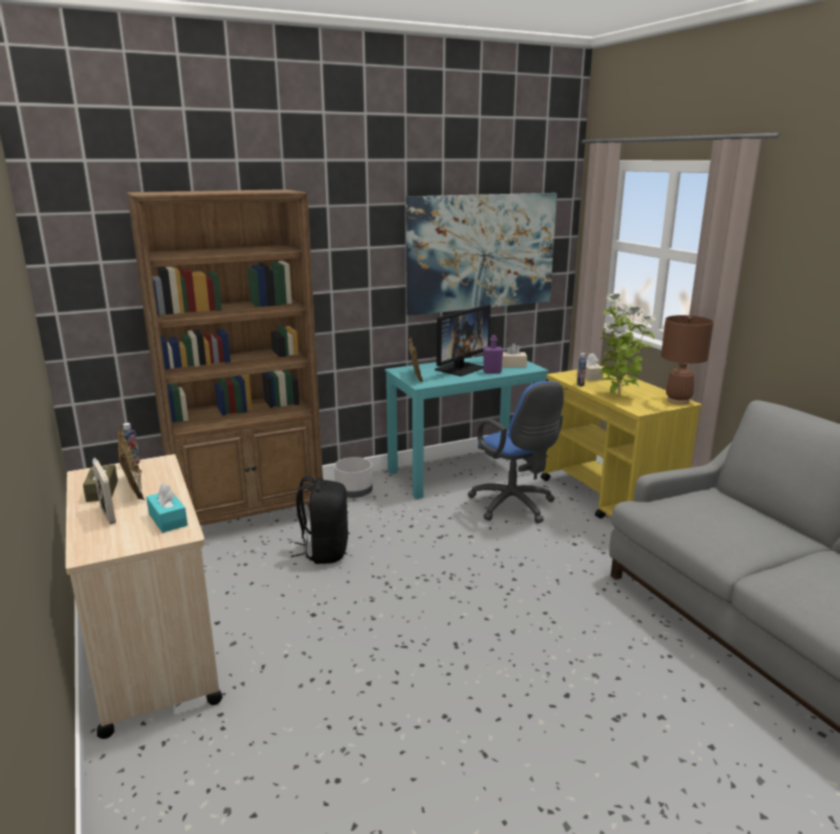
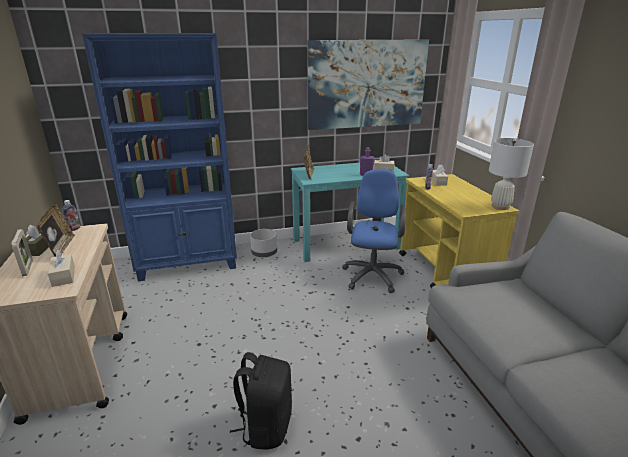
camera: 10 degrees right, 5 degrees up
brown bookcase [127,189,323,526] -> blue bookcase [82,33,237,281]
turquoise tissue box [146,483,188,533] -> beige tissue box [48,250,75,287]
black backpack [291,476,348,564] -> black backpack moved to [230,352,292,450]
monitor [435,305,491,376] -> none
blue office chair [468,381,564,524] -> blue office chair turned 150 degrees counterclockwise [342,168,406,293]
potted plant [599,293,656,395] -> none
brown table lamp [661,315,713,405] -> white table lamp [489,138,534,210]

